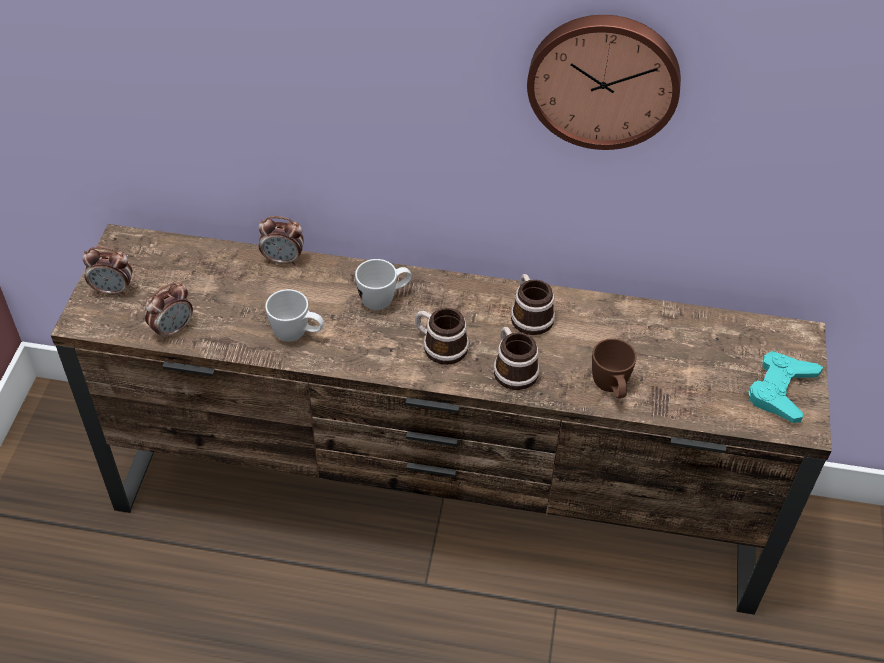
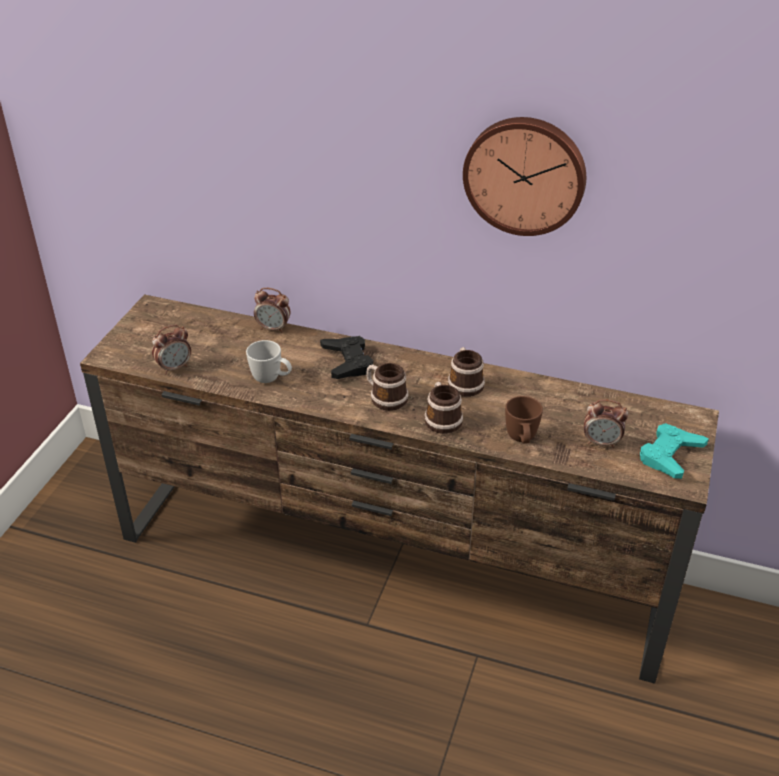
camera: 10 degrees right, 10 degrees down
alarm clock [83,247,132,296] -> alarm clock moved to [584,399,628,448]
white mug [355,259,412,310] -> black game controller [320,336,373,379]

